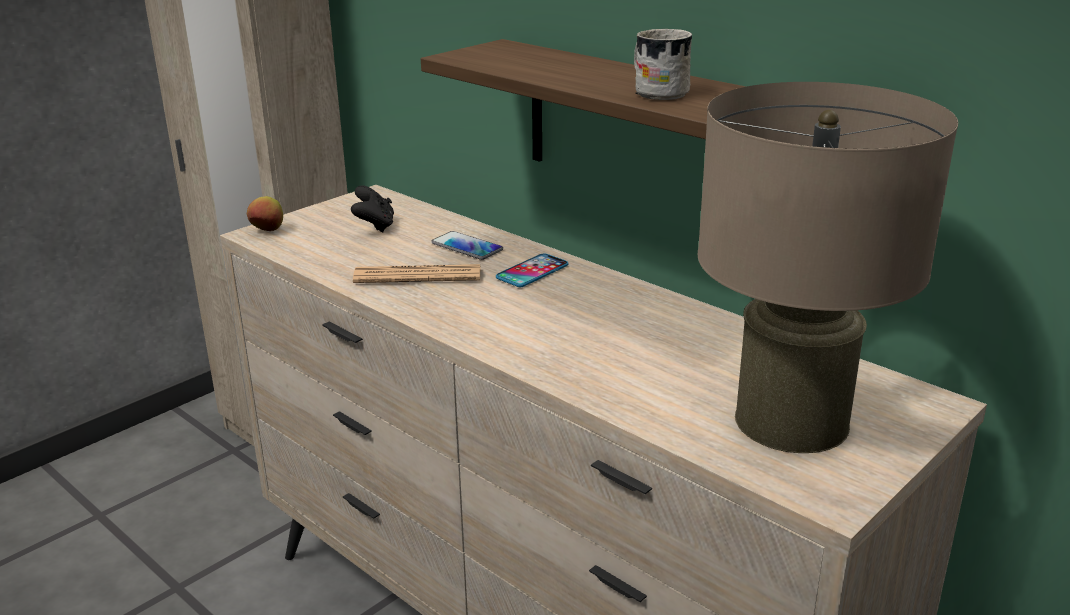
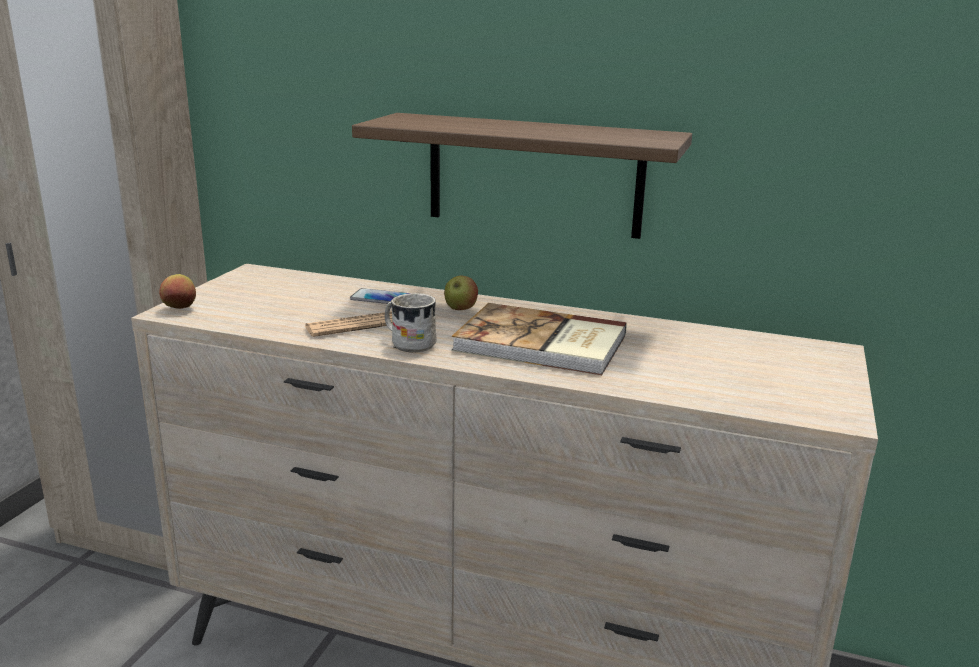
camera: 25 degrees left, 5 degrees down
black game controller [351,186,394,232] -> none
phone [496,254,569,287] -> apple [444,276,478,310]
white mug [634,29,692,100] -> white mug moved to [385,293,436,352]
beige table lamp [698,82,958,453] -> none
none -> book [452,303,627,375]

